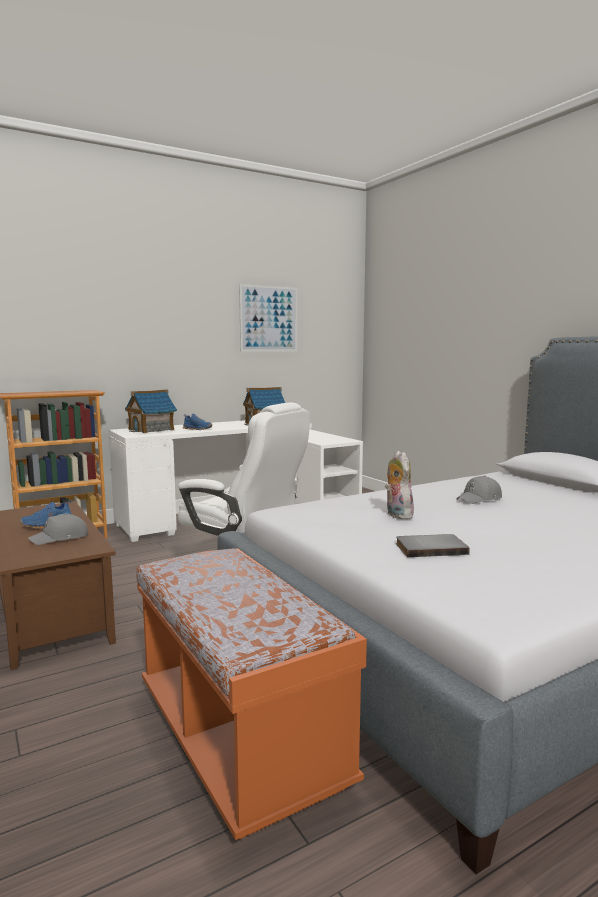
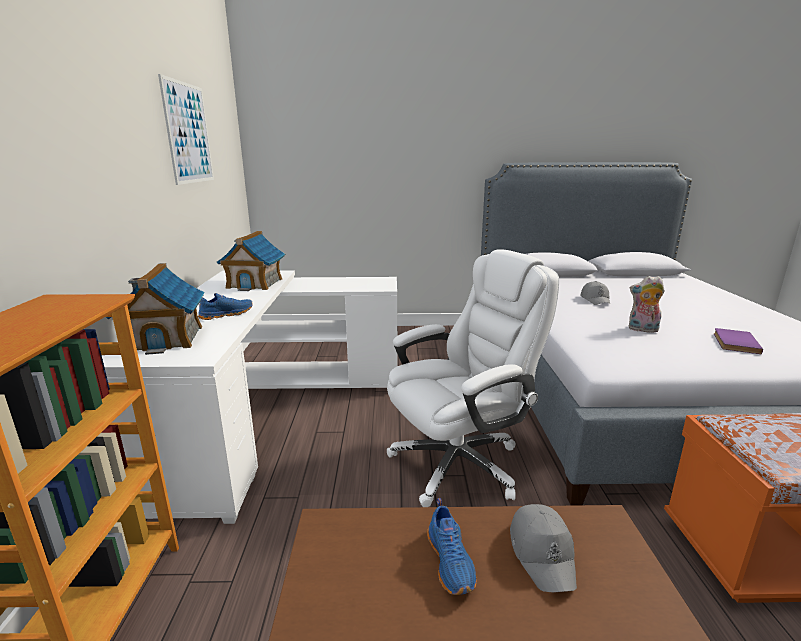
camera: 60 degrees left, 10 degrees up
grey book [396,534,470,557] -> purple book [714,328,763,354]

